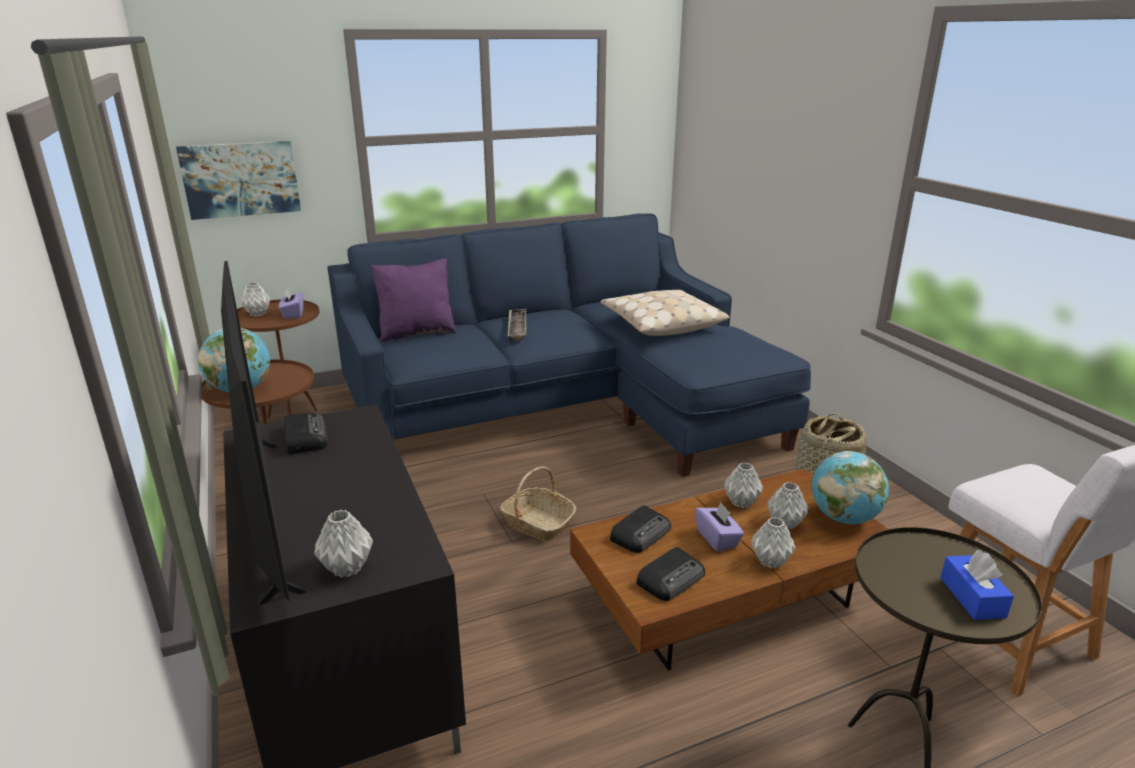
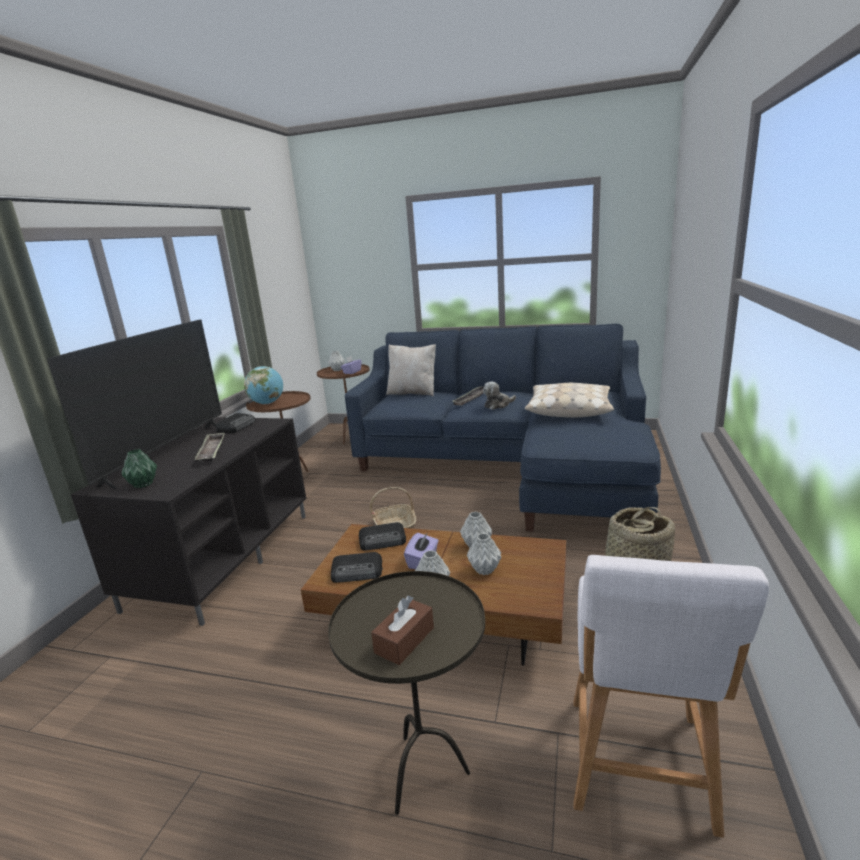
camera: 40 degrees right, 5 degrees down
picture [176,141,301,220] -> none
grey vase [314,510,373,578] -> green vase [122,449,157,488]
purple pillow [371,258,457,342] -> beige pillow [386,344,436,396]
globe [811,451,889,524] -> none
blue tissue box [940,550,1014,620] -> brown tissue box [371,595,434,665]
none -> tray [194,433,225,462]
none -> plush toy [483,382,516,410]

